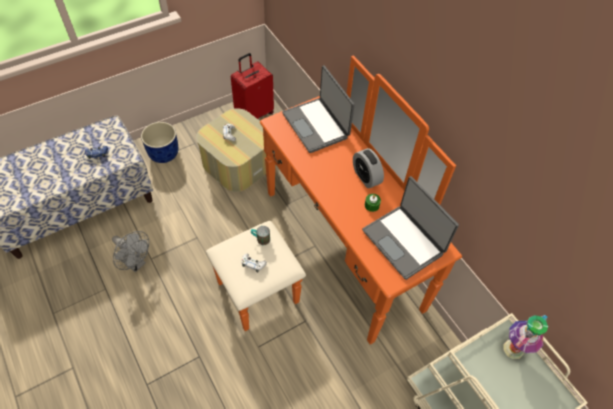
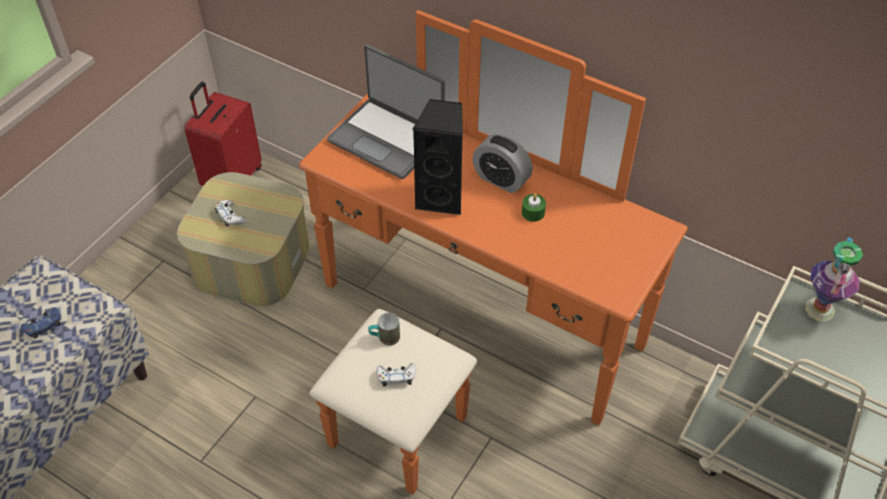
camera: 25 degrees left, 5 degrees down
grey fan [112,231,149,273] -> none
blue planter [141,122,178,163] -> none
laptop [362,176,459,280] -> none
none -> black speaker [412,99,463,215]

